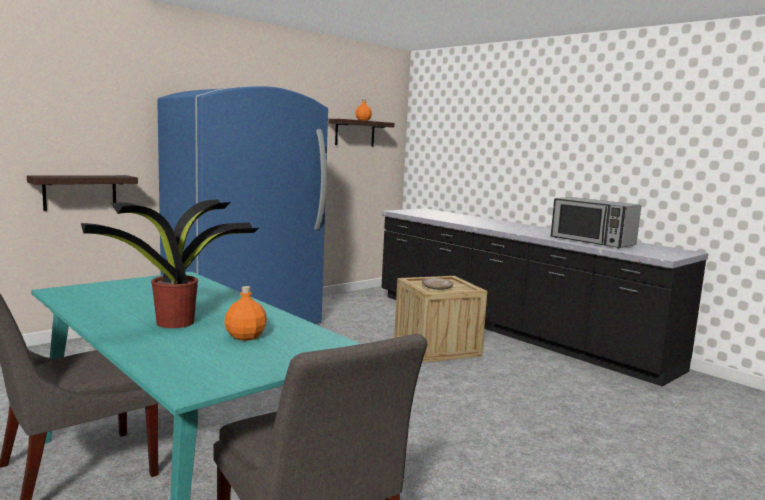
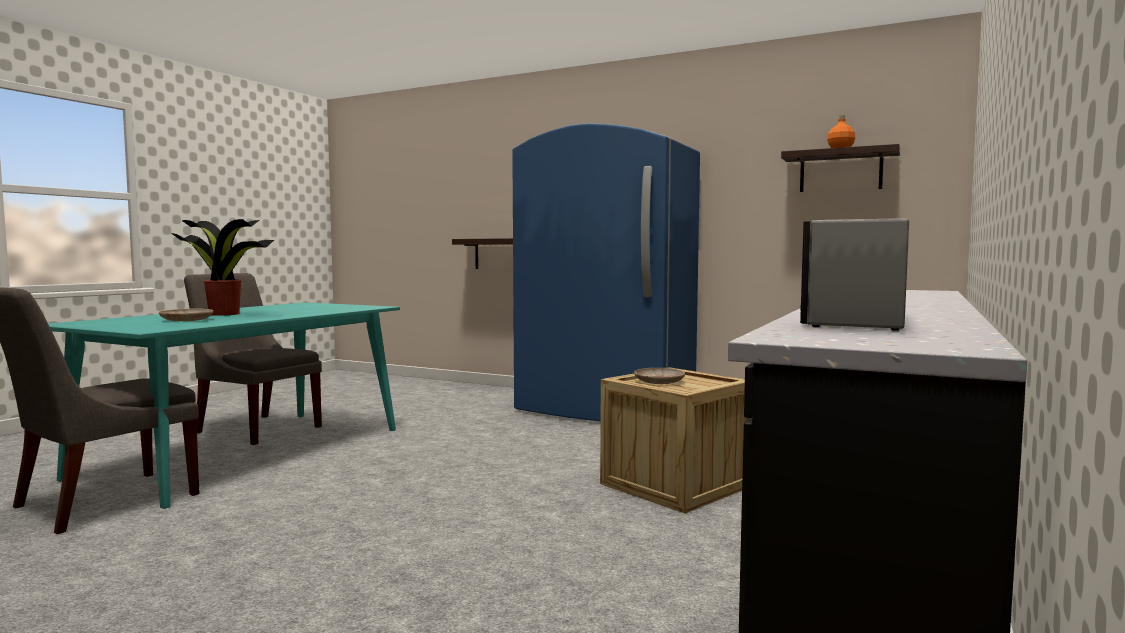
camera: 70 degrees right, 5 degrees down
orange bottle [224,286,267,341] -> beige plate [159,309,213,321]

